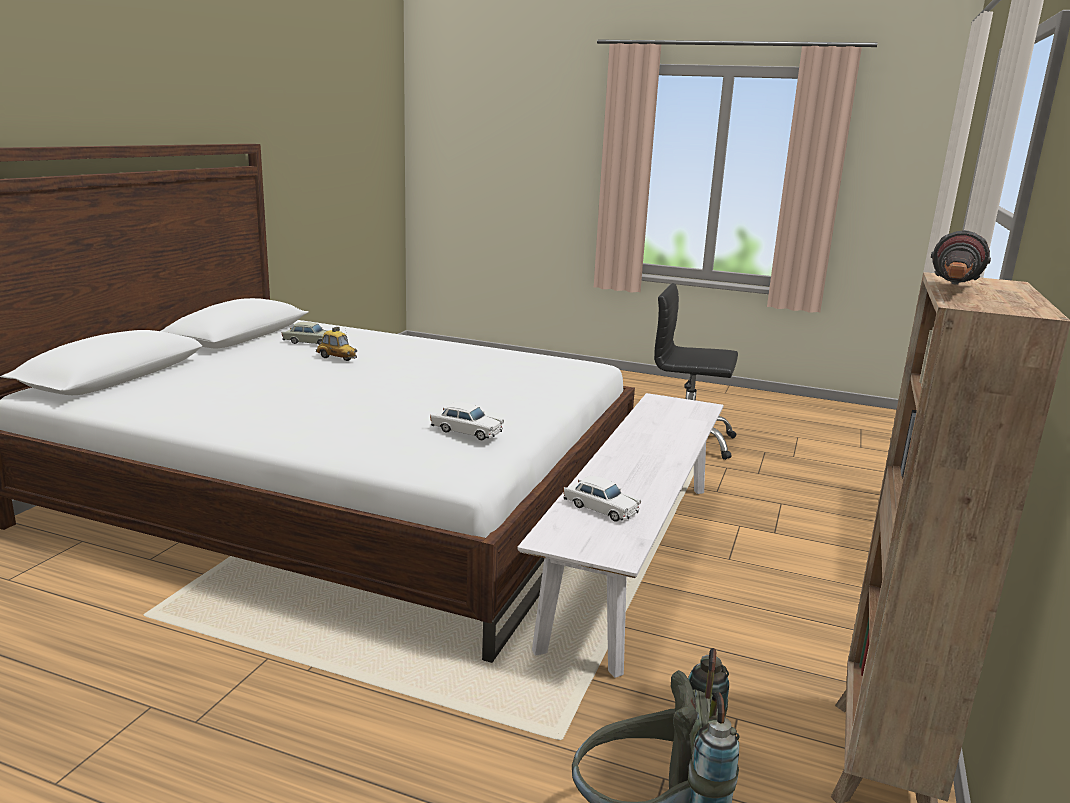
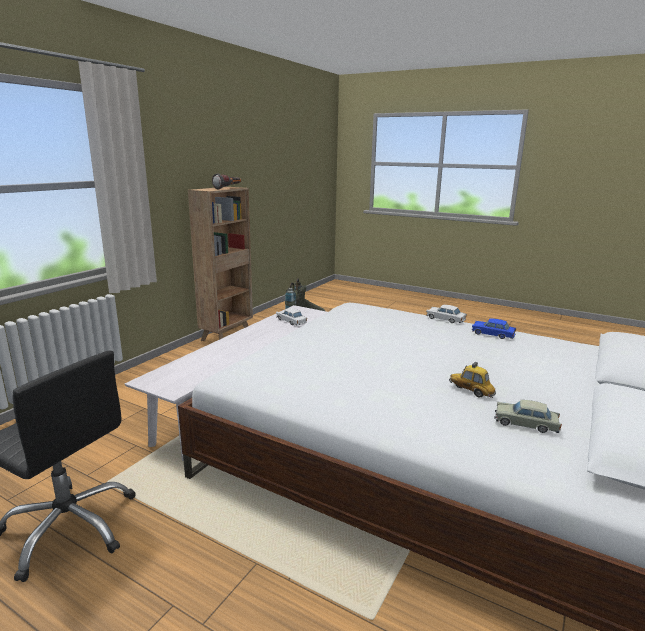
camera: 170 degrees left, 0 degrees up
white toy car [430,402,504,440] -> white toy car moved to [426,305,467,323]
none -> blue toy car [472,319,516,339]

